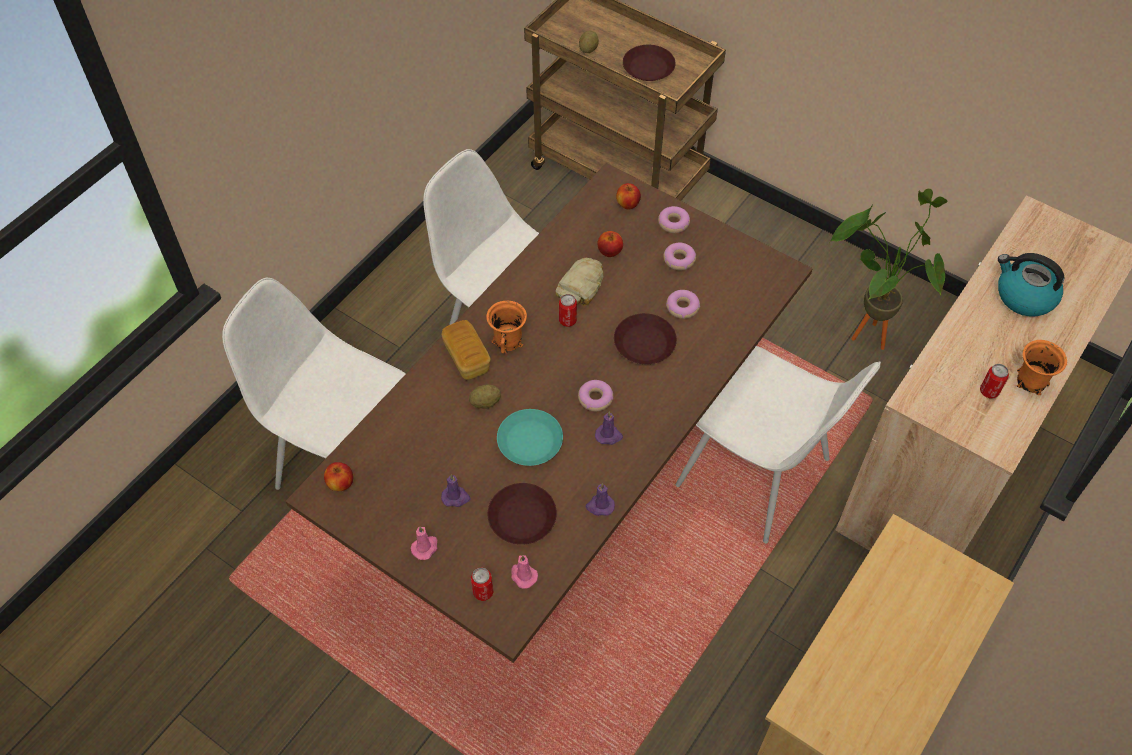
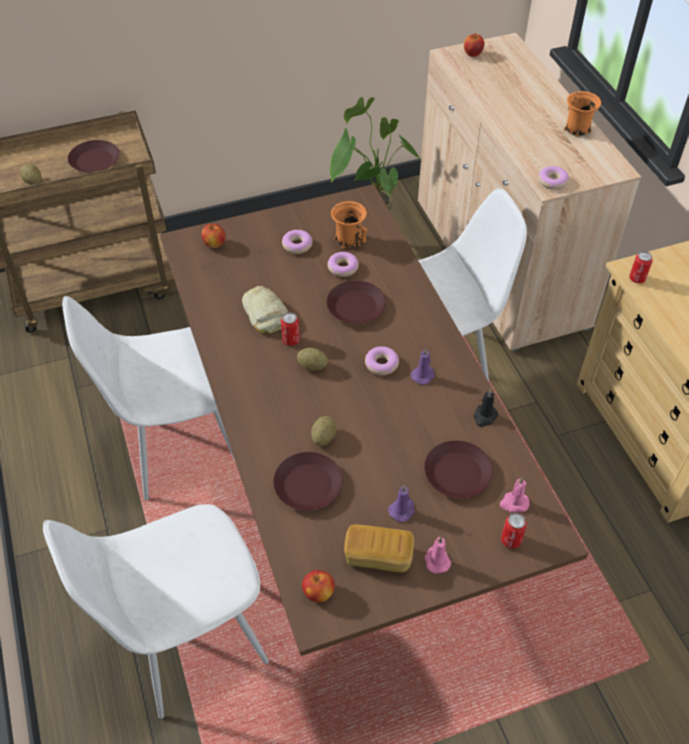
camera: 55 degrees left, 5 degrees down
bread [442,320,491,380] -> bread moved to [344,525,414,572]
orange mug [486,301,527,353] -> orange mug moved to [331,201,367,249]
turquoise plate [497,409,563,466] -> none
purple candle [585,483,615,516] -> black candle [474,389,498,427]
apple [597,231,623,257] -> apple moved to [464,33,484,57]
donut [658,206,690,233] -> donut moved to [538,166,569,190]
can [980,364,1009,398] -> can moved to [629,251,653,283]
kettle [998,253,1064,317] -> none
none -> brown plate [273,452,342,511]
none -> potato [297,348,328,371]

